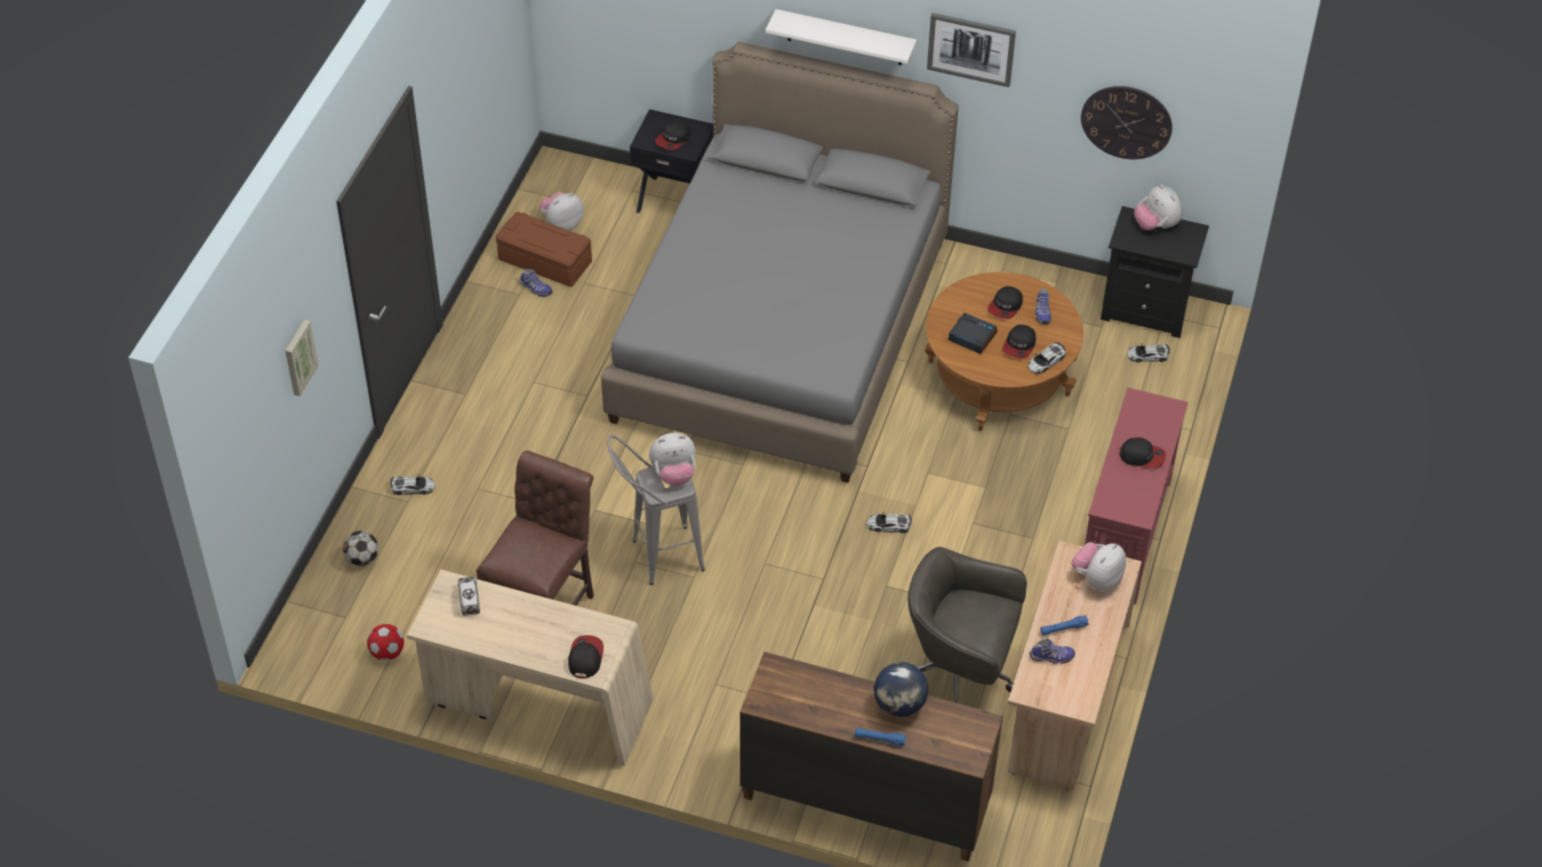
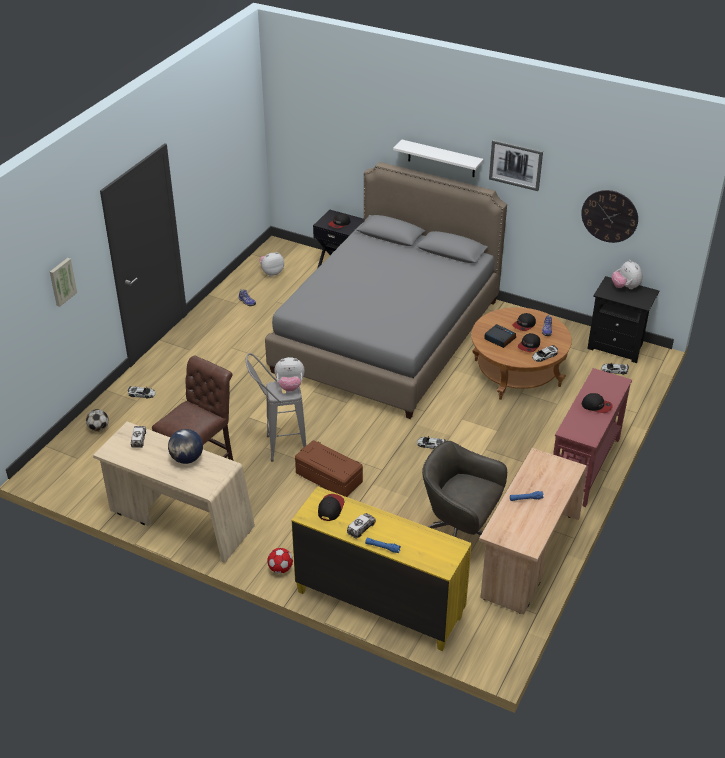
camera: 10 degrees right, 10 degrees down
football [367,624,404,661] -> football moved to [267,548,293,574]
brown storage box [496,212,592,287] -> brown storage box moved to [295,440,363,497]
cap [568,635,604,678] -> cap moved to [318,494,344,521]
brown dresser [740,652,1003,861] -> yellow dresser [291,486,472,651]
globe [874,662,928,717] -> globe moved to [168,429,203,464]
shoe [1030,638,1075,664] -> none
plush toy [1072,542,1126,591] -> none
none -> toy truck [347,513,376,539]

